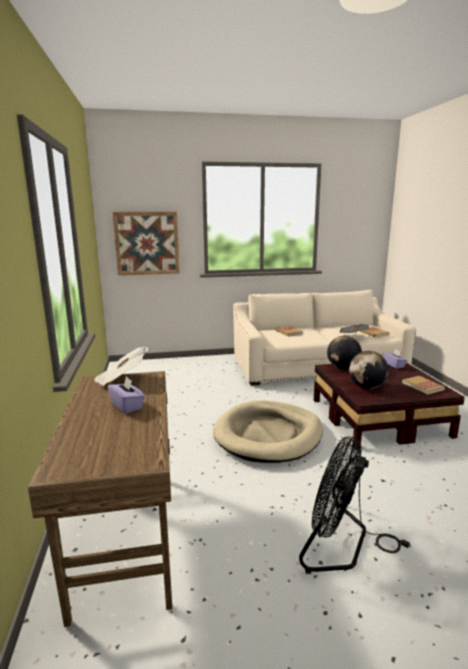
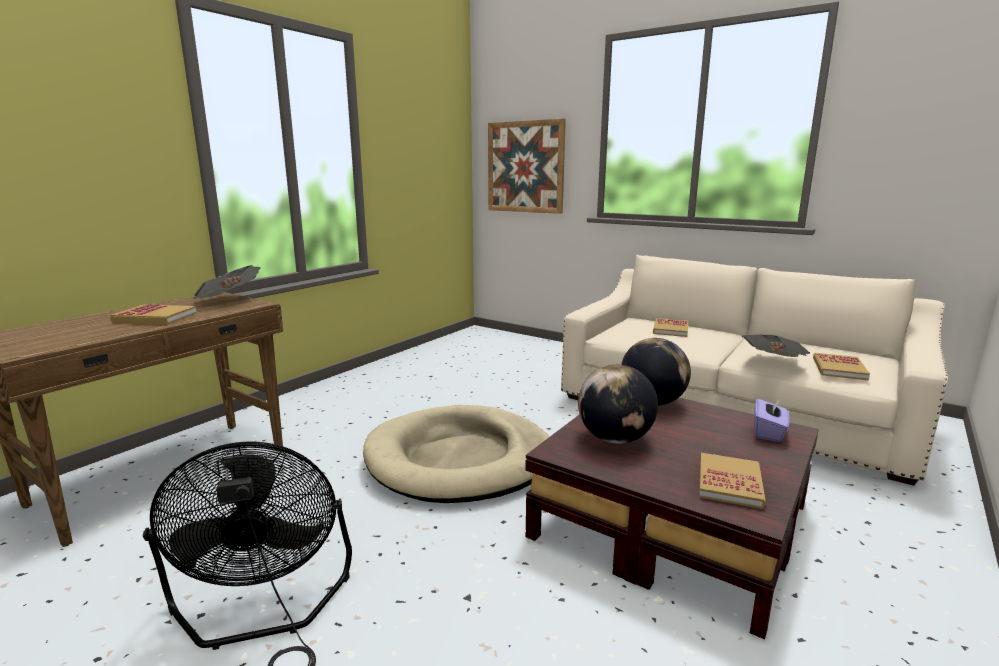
camera: 45 degrees right, 0 degrees up
purple tissue box [108,376,145,414] -> book [110,304,196,325]

